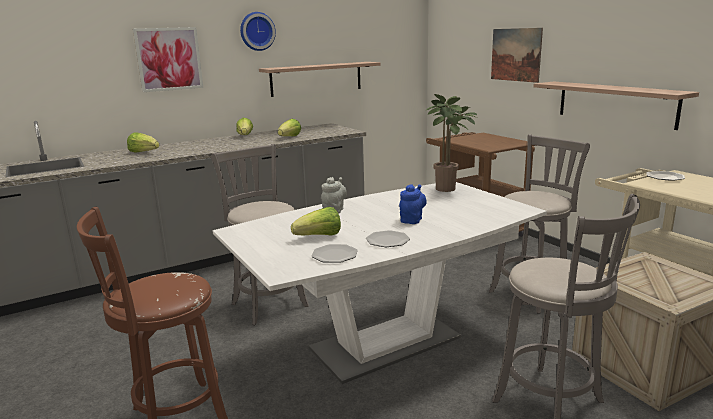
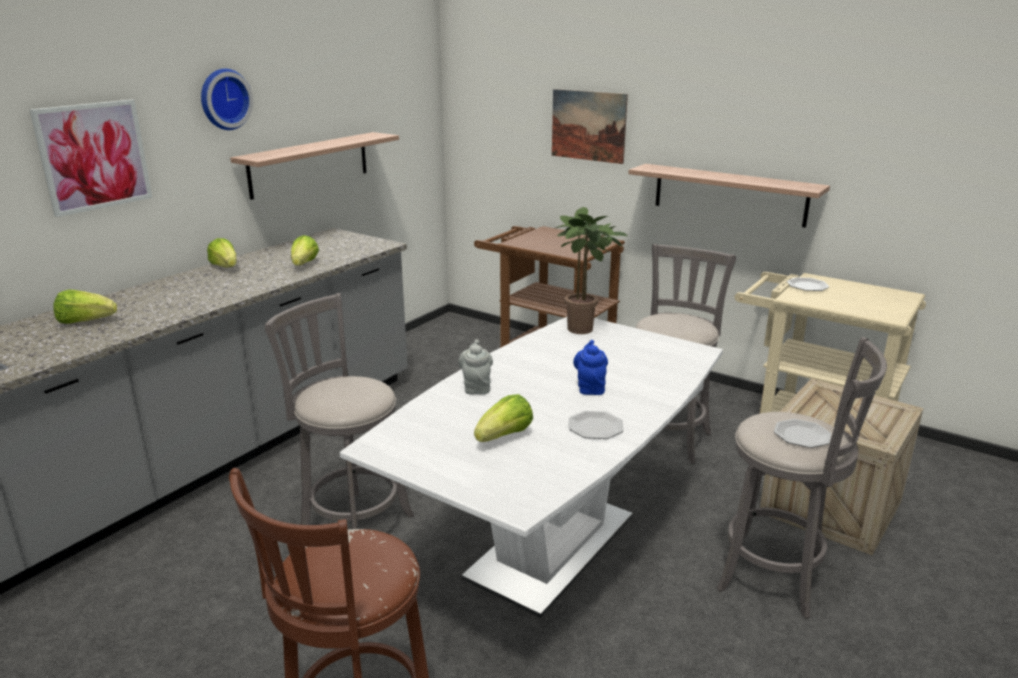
camera: 25 degrees left, 5 degrees up
plate [312,244,357,263] -> plate moved to [774,419,831,448]

